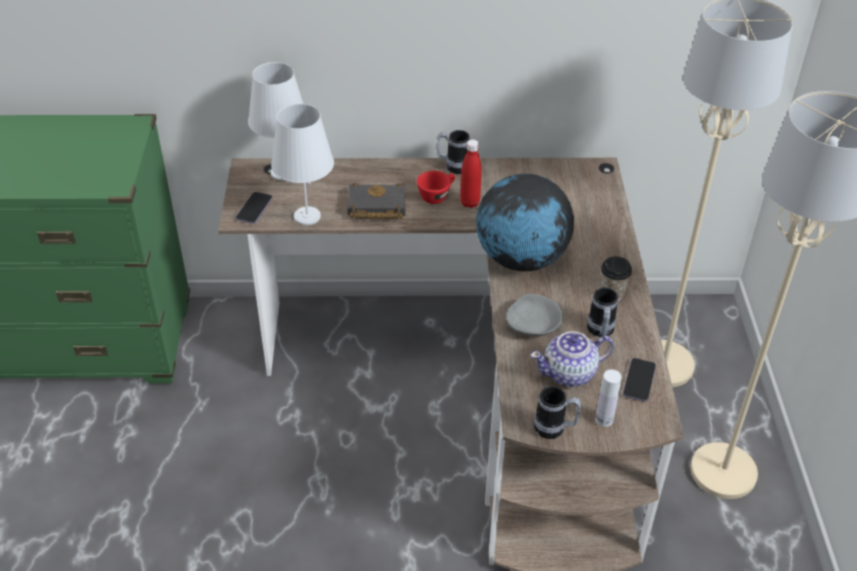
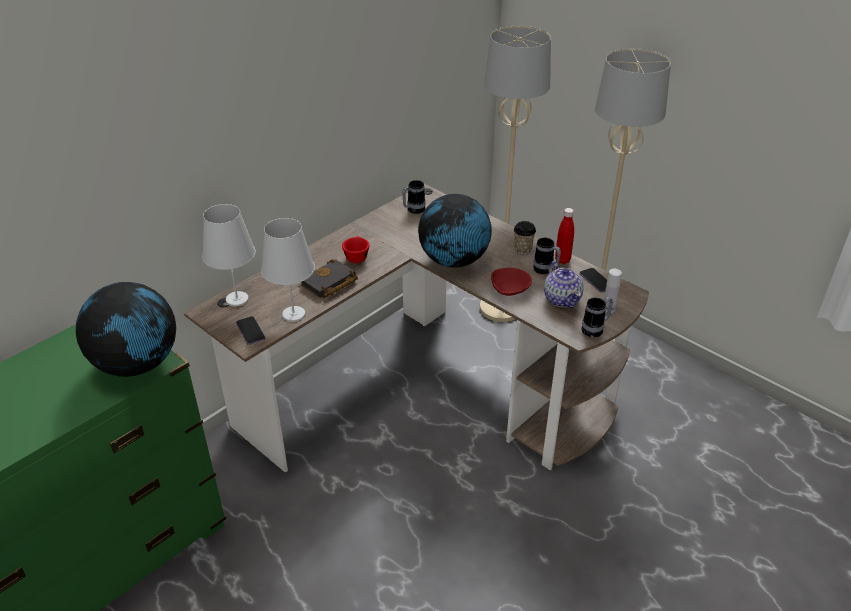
camera: 45 degrees left, 5 degrees down
mug [437,130,470,174] -> mug moved to [402,180,426,214]
red bottle [460,139,482,208] -> red bottle moved to [555,208,574,264]
grey bowl [506,294,563,336] -> red bowl [491,268,532,296]
teapot [531,331,614,387] -> teapot turned 45 degrees counterclockwise [544,261,584,308]
none -> globe [76,282,176,377]

